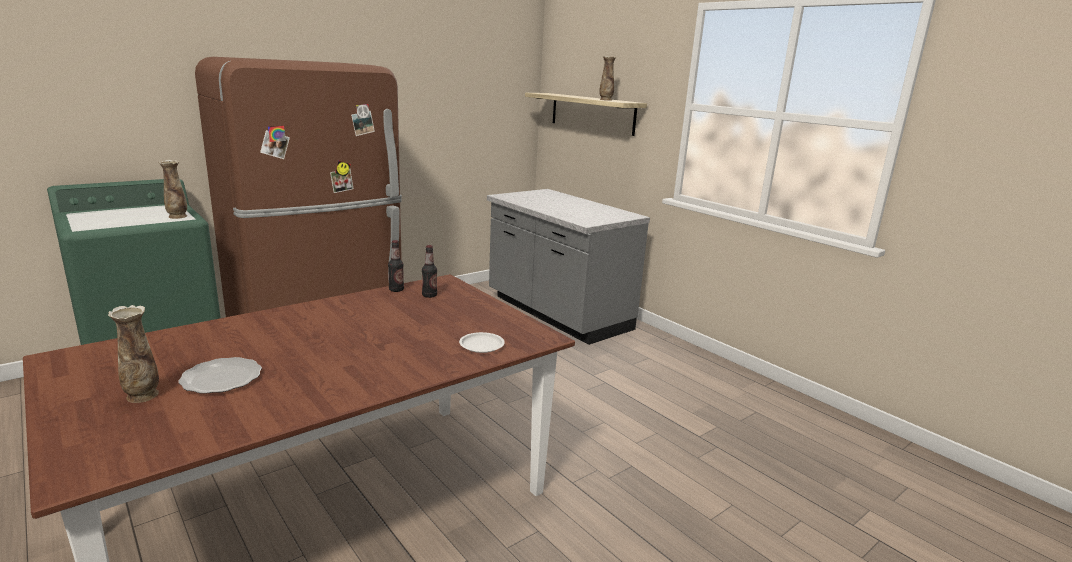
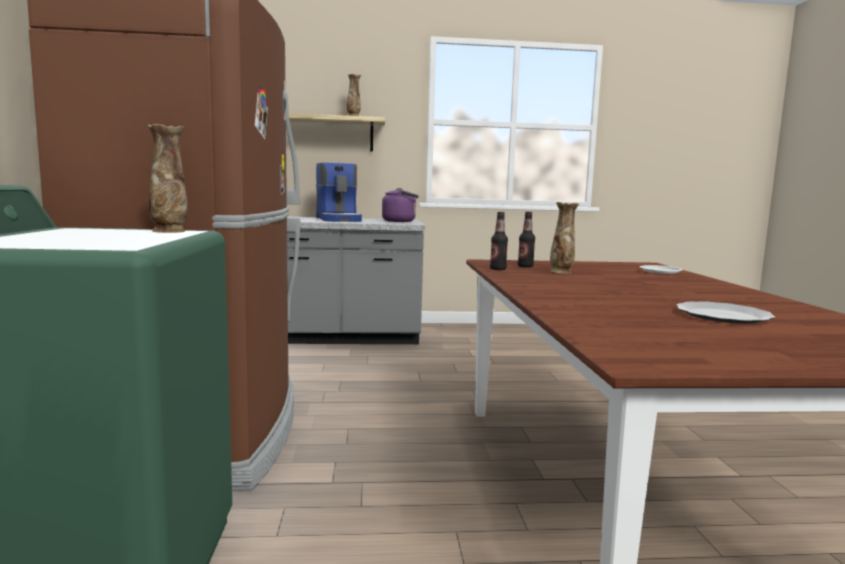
camera: 55 degrees left, 10 degrees down
vase [108,305,159,403] -> vase moved to [550,202,579,274]
none -> coffee machine [316,162,362,222]
none -> purple kettle [382,188,419,222]

